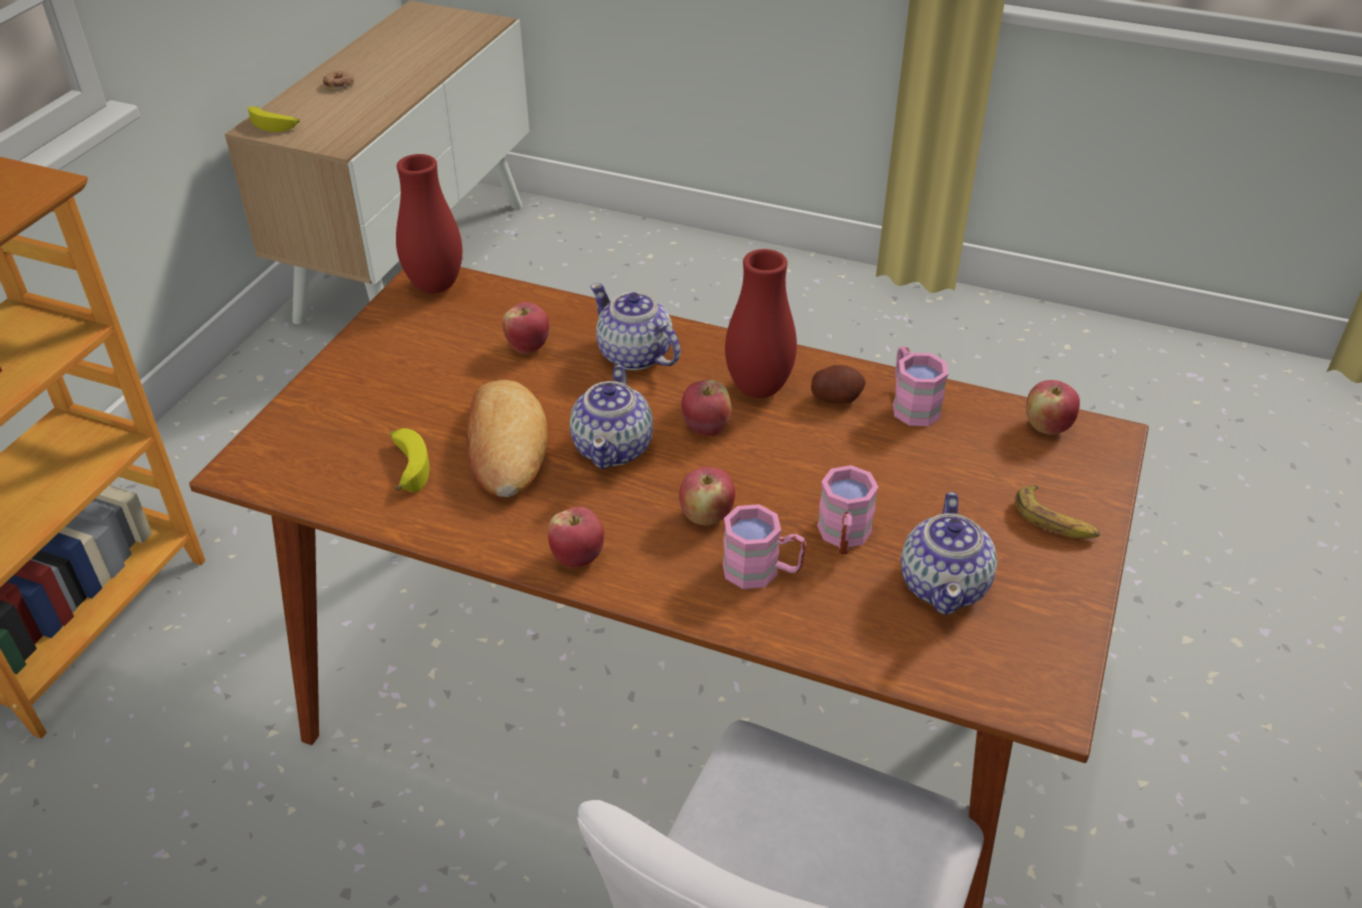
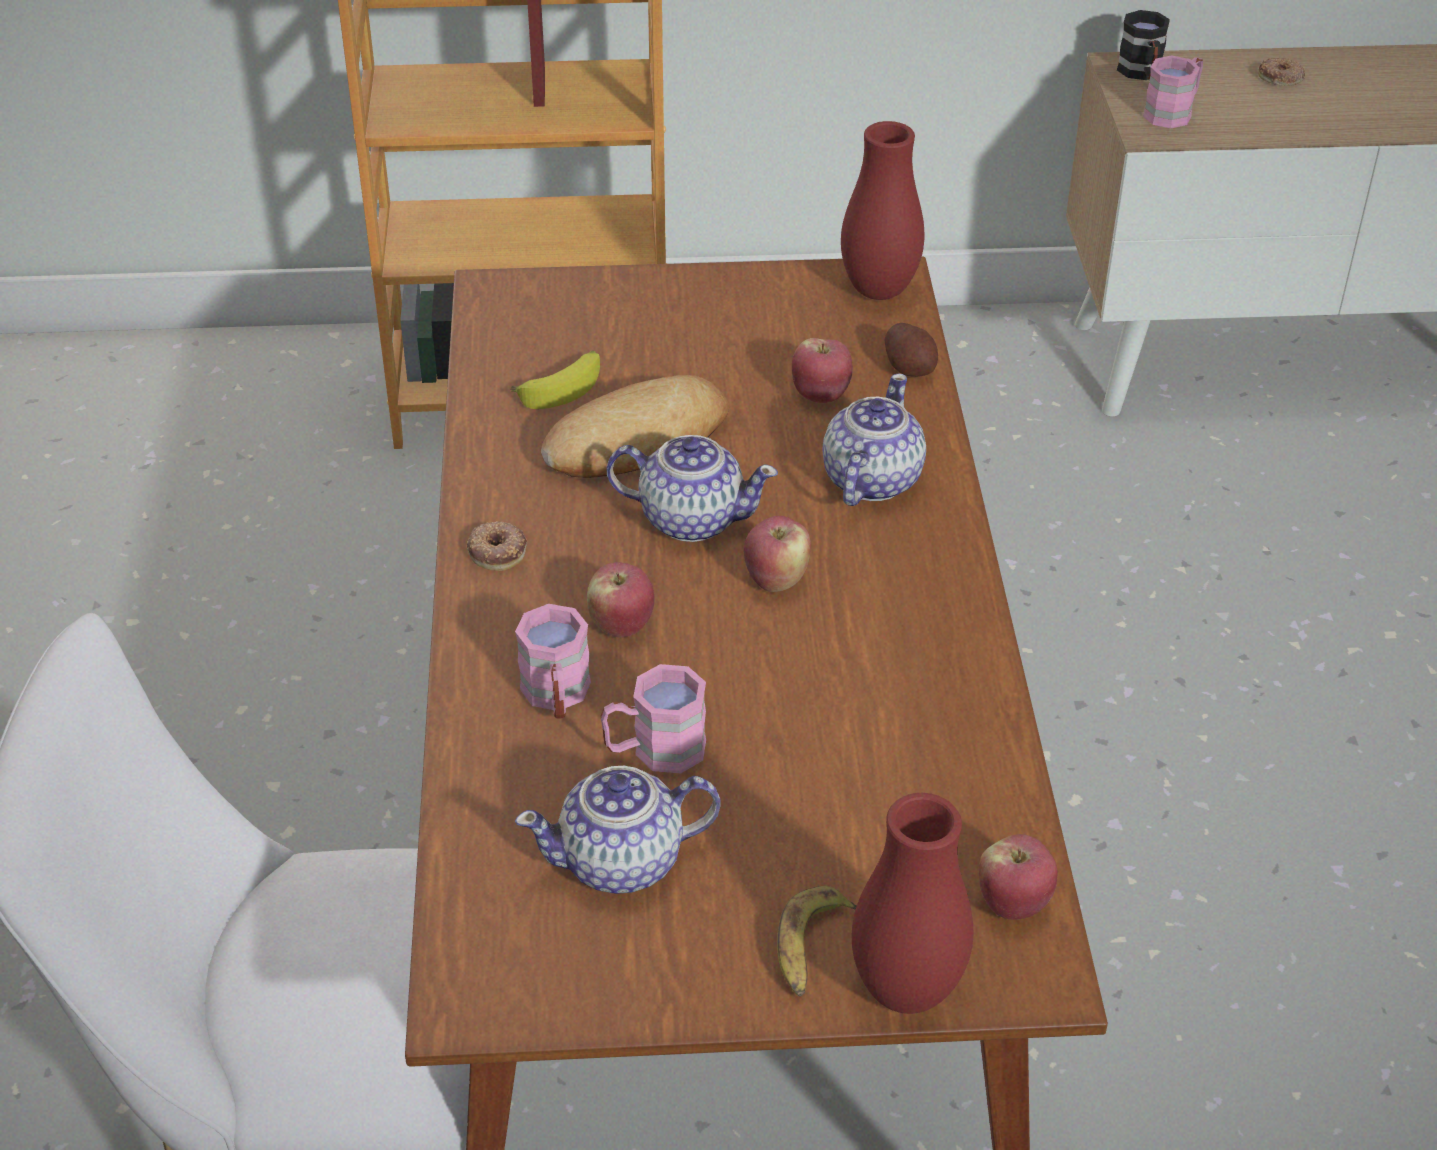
camera: 65 degrees right, 0 degrees up
banana [248,106,300,132] -> black mug [1117,10,1170,80]
apple [548,507,604,568] -> donut [467,521,527,571]
teapot [570,365,653,469] -> teapot turned 150 degrees counterclockwise [606,435,778,542]
red vase [725,249,797,398] -> red vase moved to [852,793,973,1014]
potato [811,365,866,404] -> potato moved to [884,323,938,377]
pink mug [893,346,948,426] -> pink mug moved to [1143,55,1203,128]

